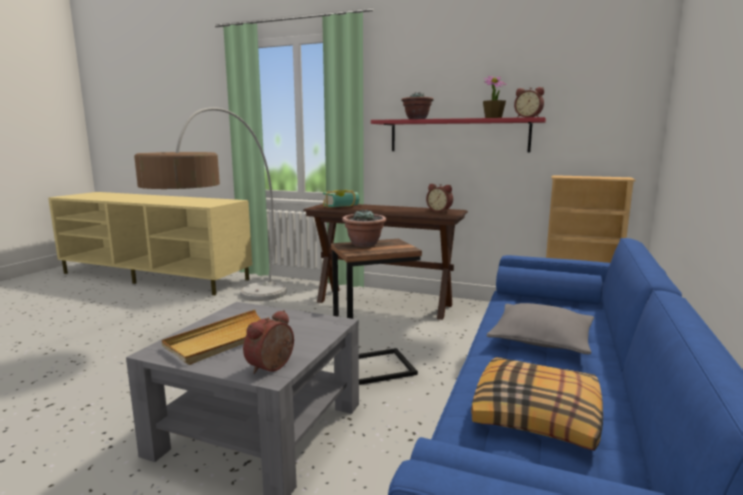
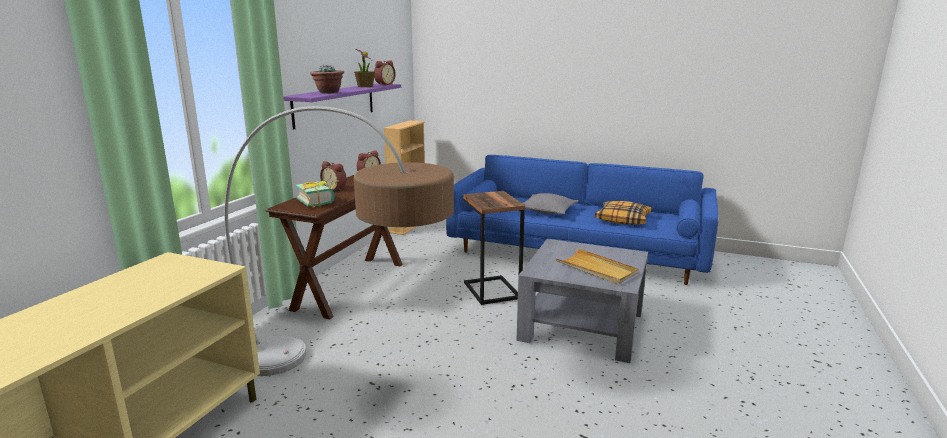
camera: 90 degrees left, 5 degrees up
alarm clock [243,310,294,374] -> alarm clock moved to [320,161,347,191]
potted plant [342,209,387,247] -> none
red shelf [371,117,546,153] -> purple shelf [283,84,401,129]

